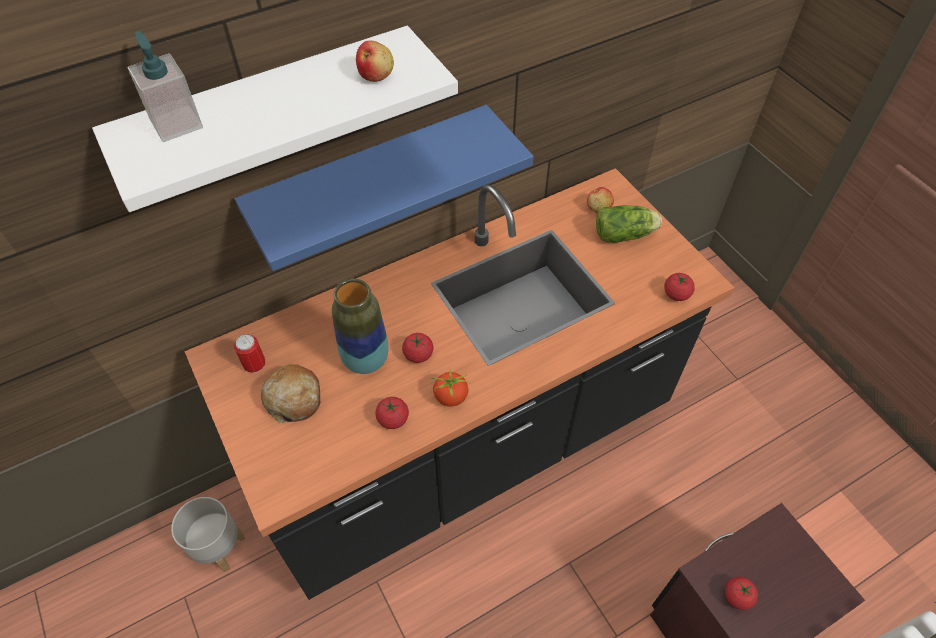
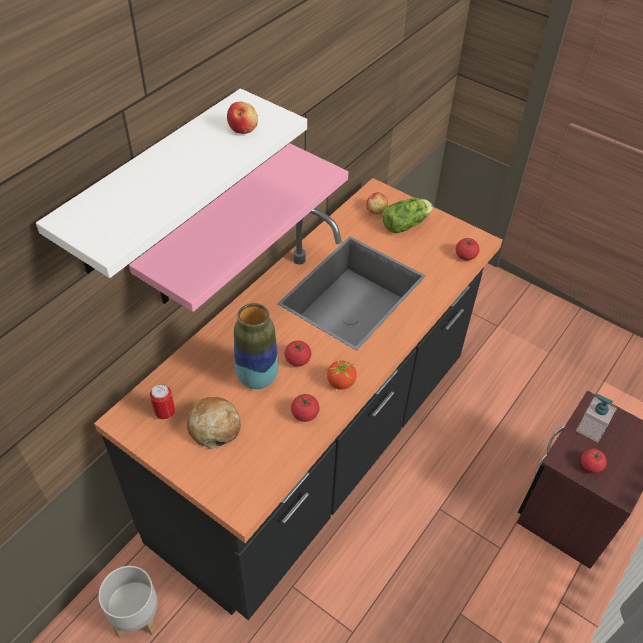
camera: 25 degrees left, 5 degrees down
soap dispenser [128,31,203,142] -> soap dispenser moved to [576,393,617,442]
blue shelf [235,105,534,271] -> pink shelf [129,143,348,312]

